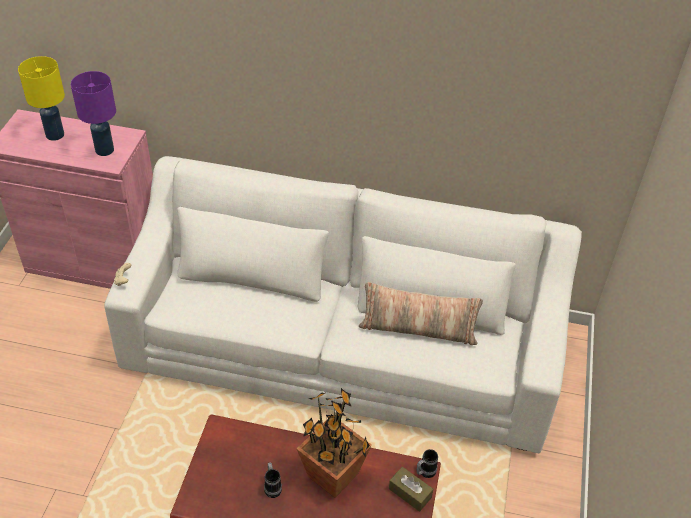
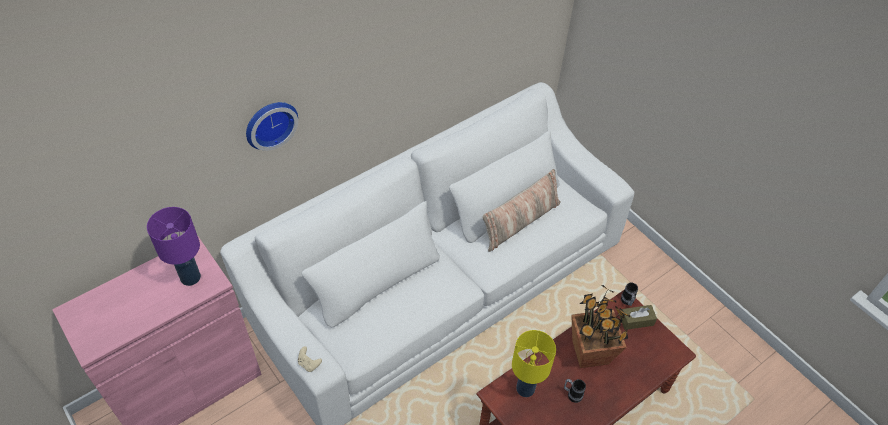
camera: 50 degrees left, 5 degrees up
yellow table lamp [18,56,65,141] -> yellow table lamp moved to [512,330,556,397]
none -> wall clock [246,102,298,151]

